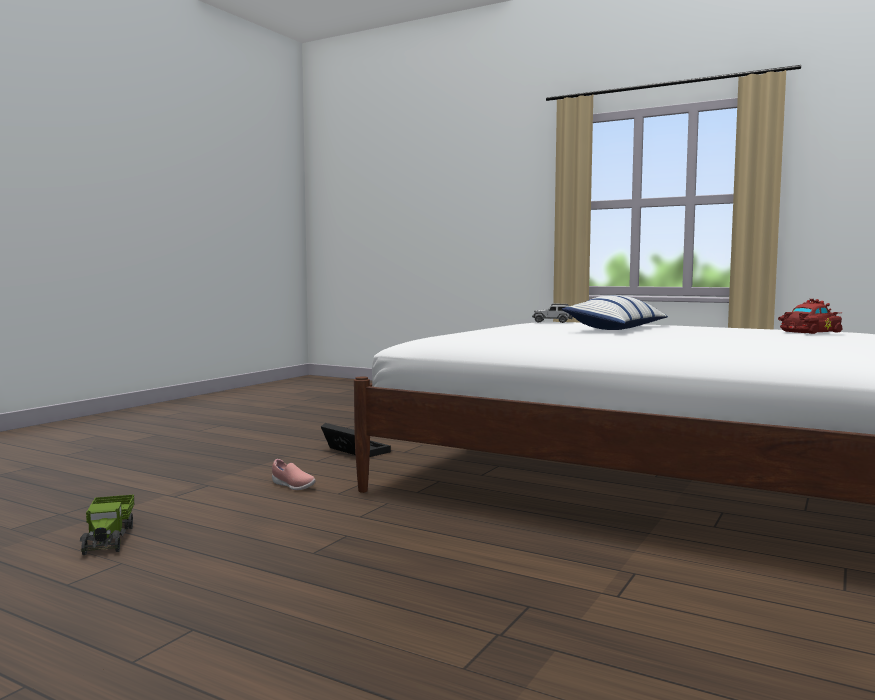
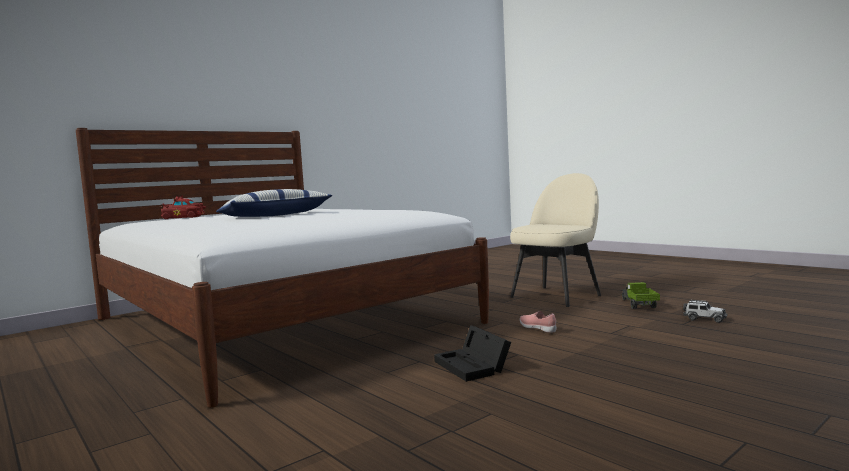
camera: 160 degrees left, 0 degrees up
toy car [532,304,573,323] -> toy car moved to [683,300,727,323]
none -> beige chair [510,173,601,307]

